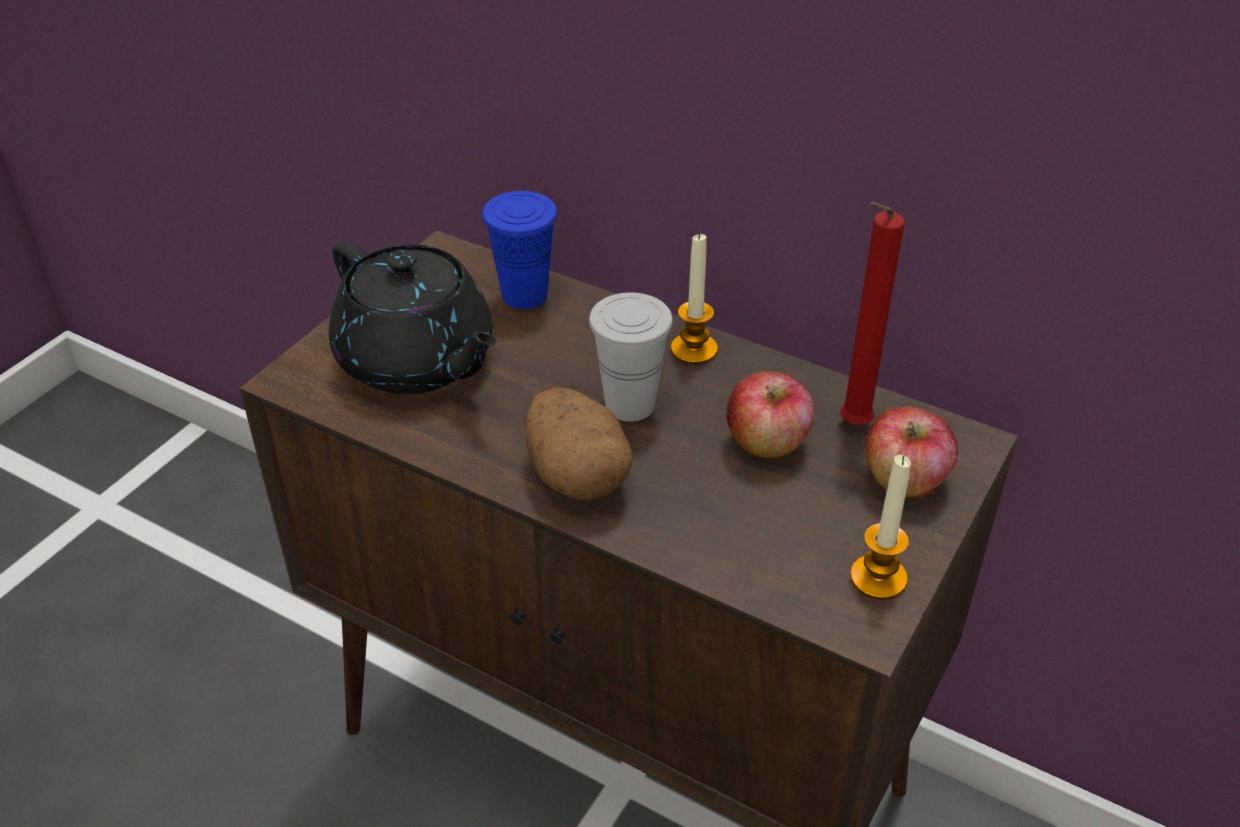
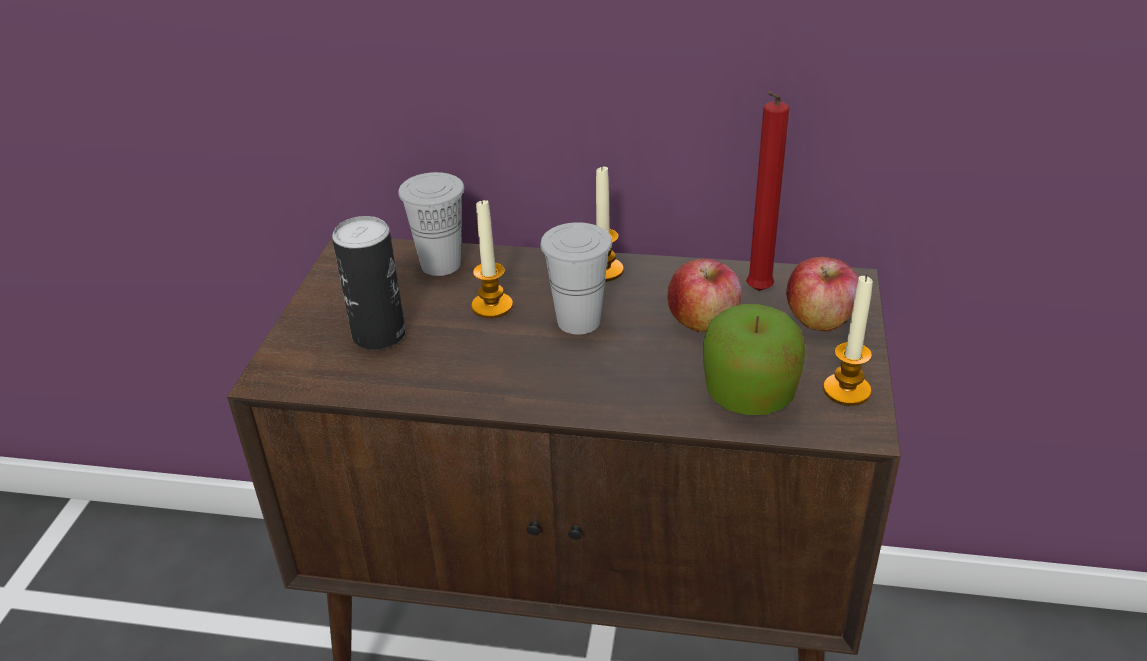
camera: 20 degrees left, 5 degrees down
black teapot [329,242,497,394] -> can [332,216,406,350]
blue cup [482,191,557,309] -> white cup [398,172,464,276]
potato [525,387,633,501] -> none
none -> candle [471,198,513,319]
none -> apple [703,304,806,415]

